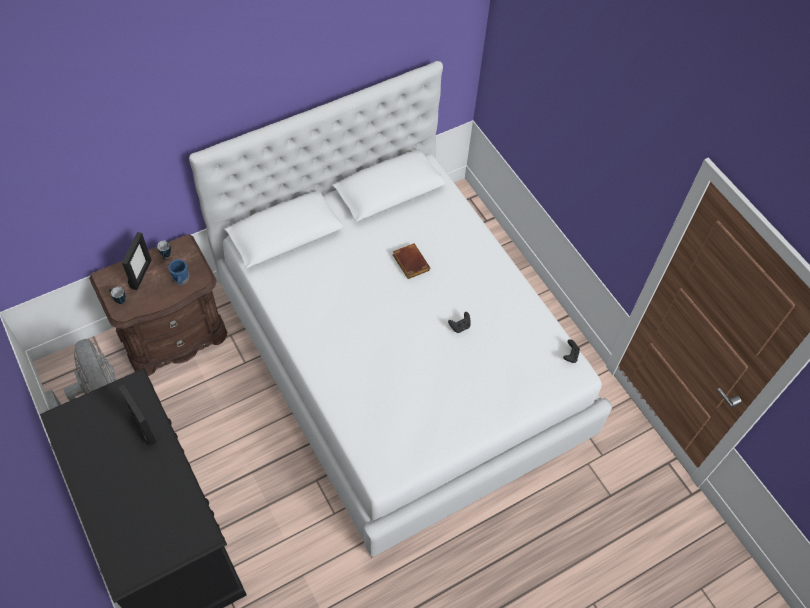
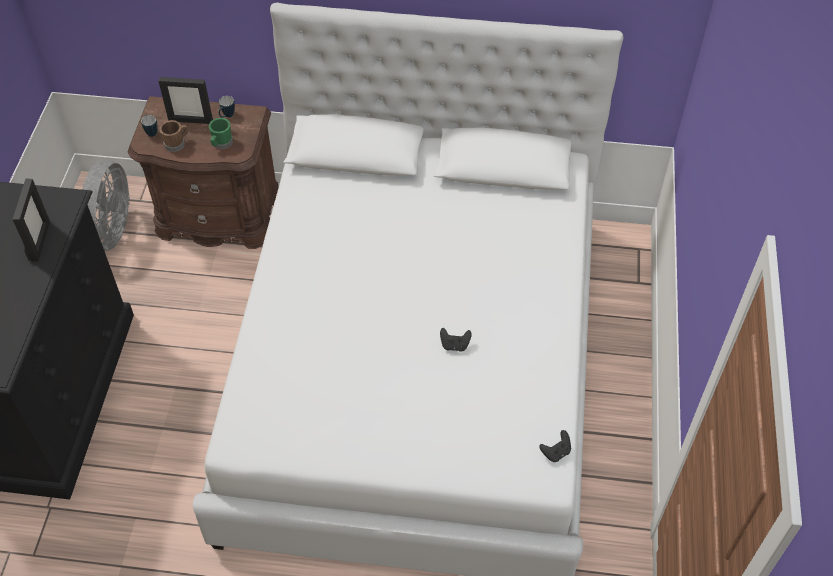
camera: 40 degrees right, 5 degrees down
picture frame [122,232,151,290] -> picture frame turned 45 degrees clockwise [158,77,213,124]
blue mug [168,259,190,285] -> green mug [209,118,233,149]
brown book [393,244,431,279] -> none
none -> brown mug [159,120,188,152]

